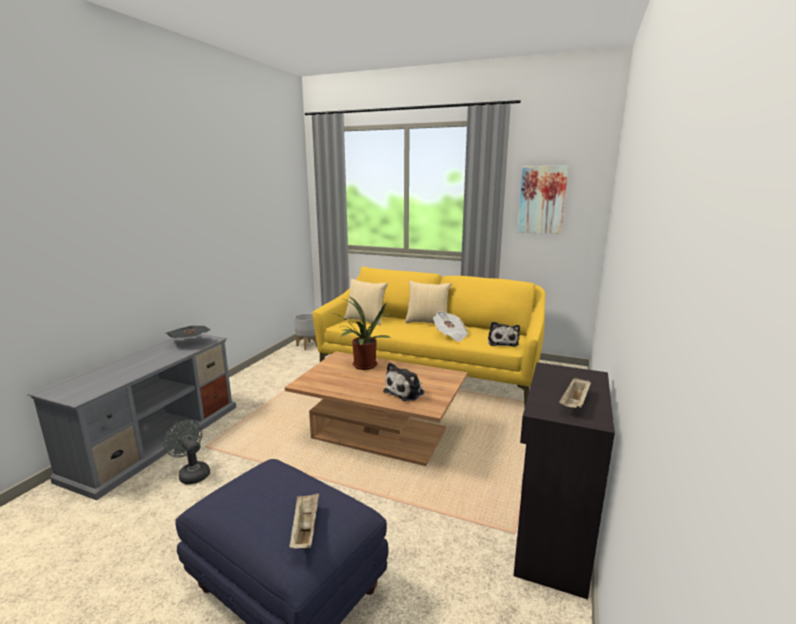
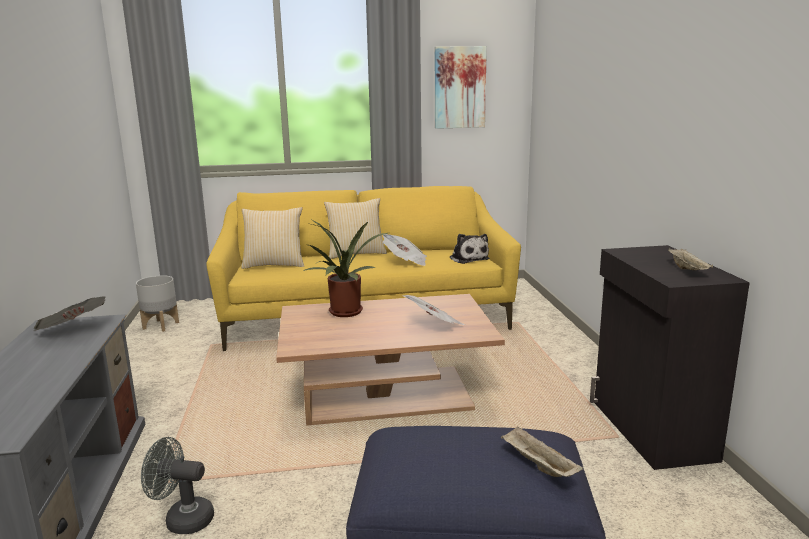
camera: 30 degrees left, 0 degrees up
plush toy [383,362,424,401] -> newspaper [402,295,465,325]

